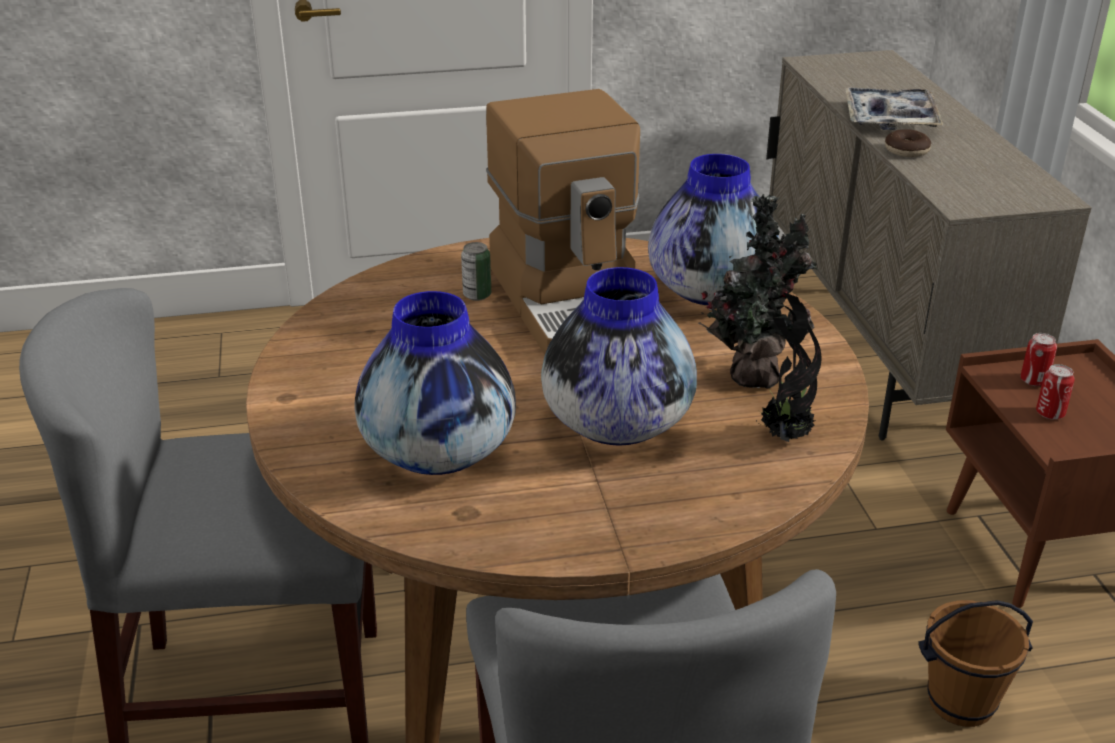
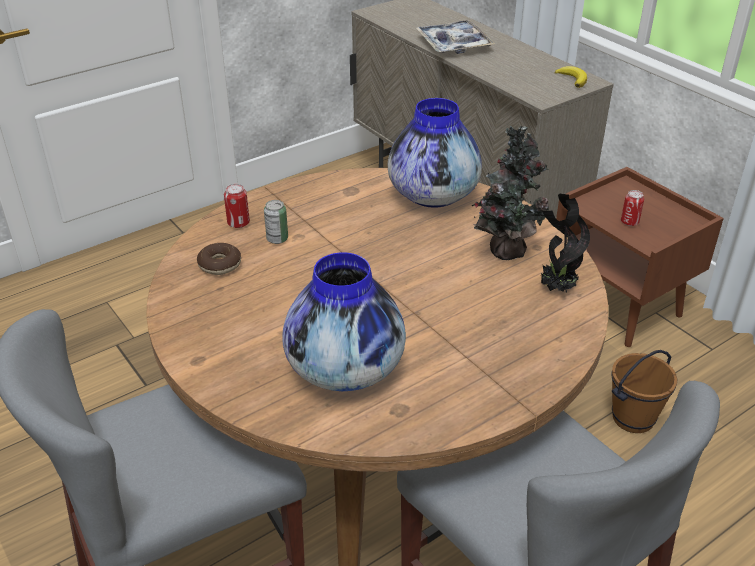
camera: 25 degrees left, 5 degrees up
coffee machine [486,89,640,355] -> none
vase [541,267,697,446] -> none
donut [885,129,931,157] -> donut moved to [197,243,241,275]
can [1021,333,1057,386] -> can moved to [224,184,250,228]
none -> banana [555,66,587,88]

